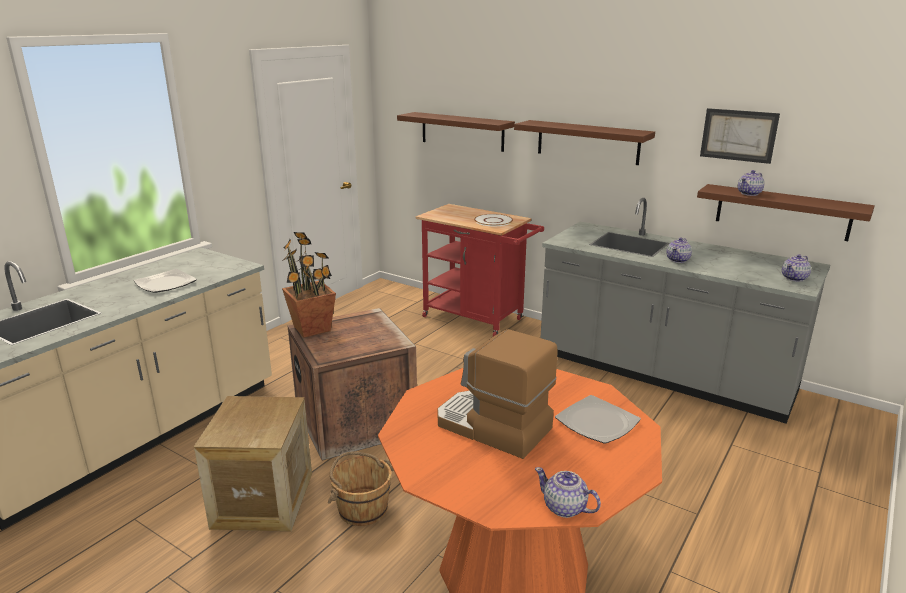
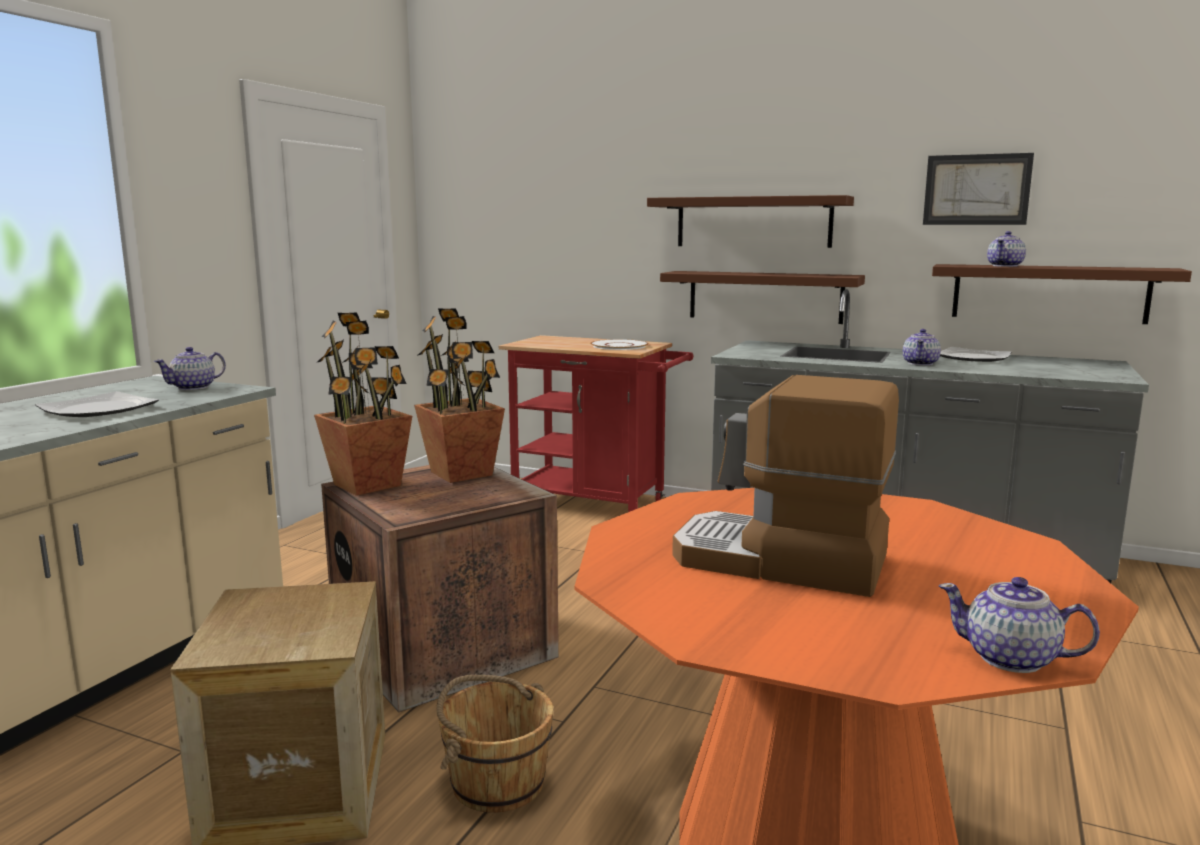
camera: 10 degrees left, 10 degrees down
brown shelf [397,112,515,152] -> brown shelf moved to [660,271,865,324]
plate [555,395,641,443] -> plate moved to [940,347,1011,362]
teapot [782,254,811,282] -> teapot moved to [154,347,226,390]
none -> potted plant [414,308,505,483]

